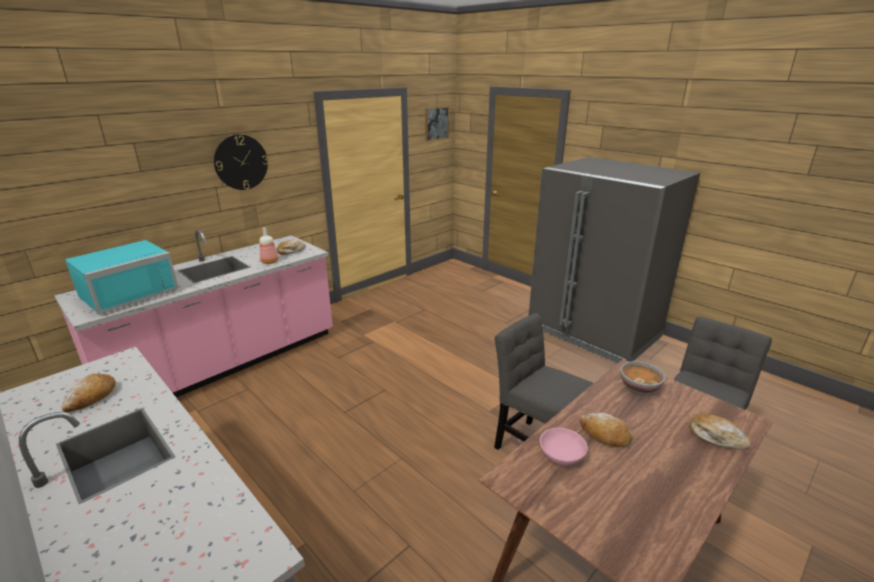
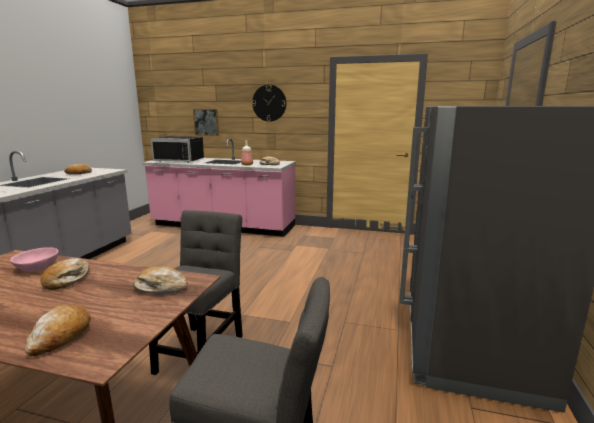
camera: 60 degrees right, 10 degrees down
turquoise microwave [65,240,179,314] -> black microwave [151,136,204,163]
picture [425,106,449,141] -> picture moved to [193,109,219,136]
bowl [621,361,665,394] -> bread [133,266,188,293]

